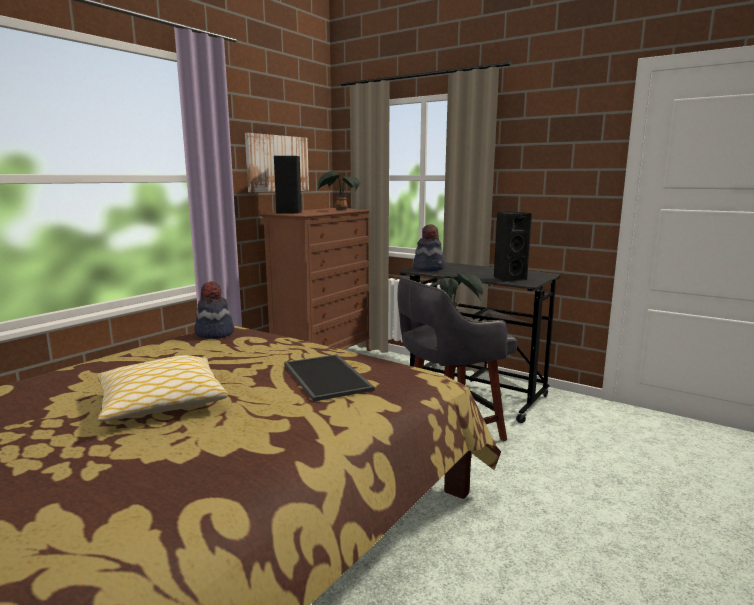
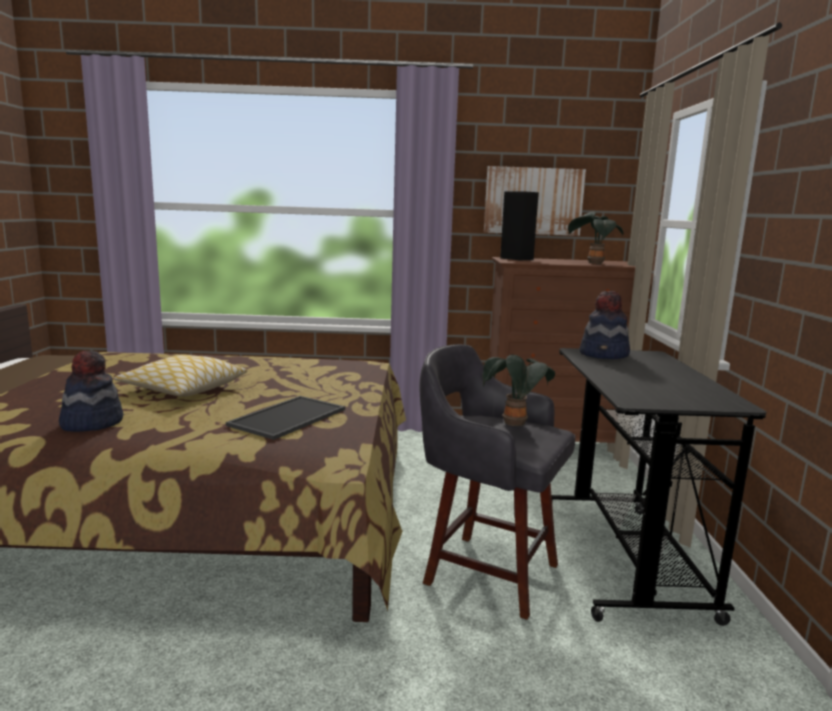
camera: 55 degrees right, 0 degrees up
hat [194,281,234,339] -> hat moved to [59,351,123,432]
black speaker [494,212,532,282] -> none

